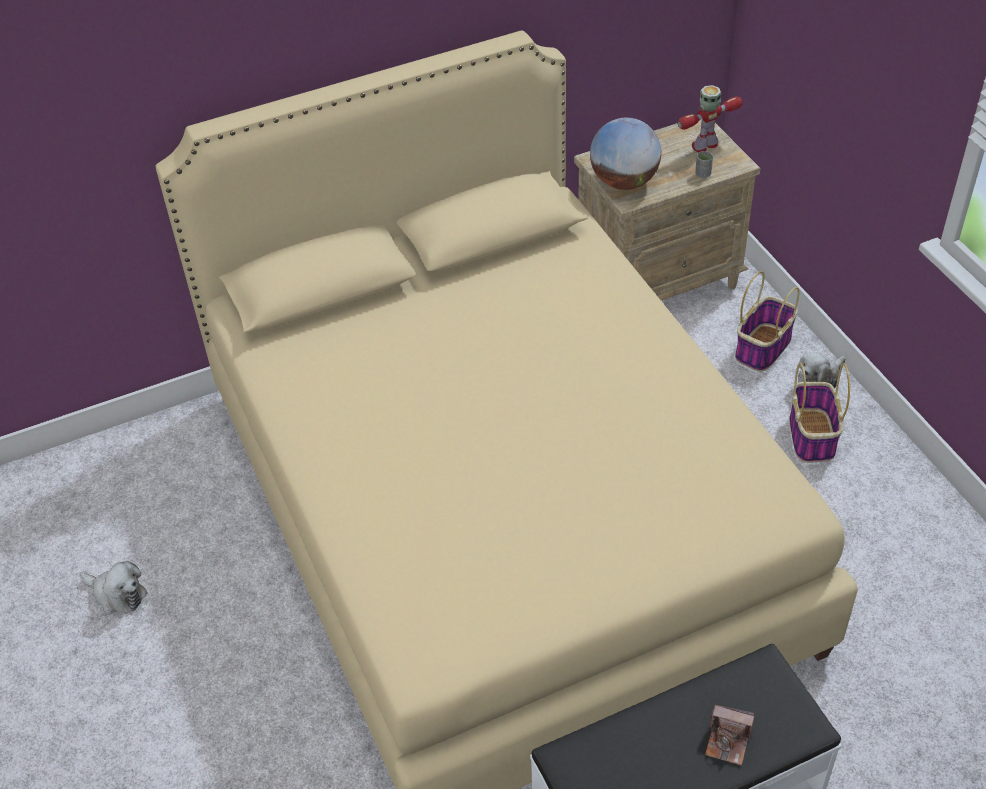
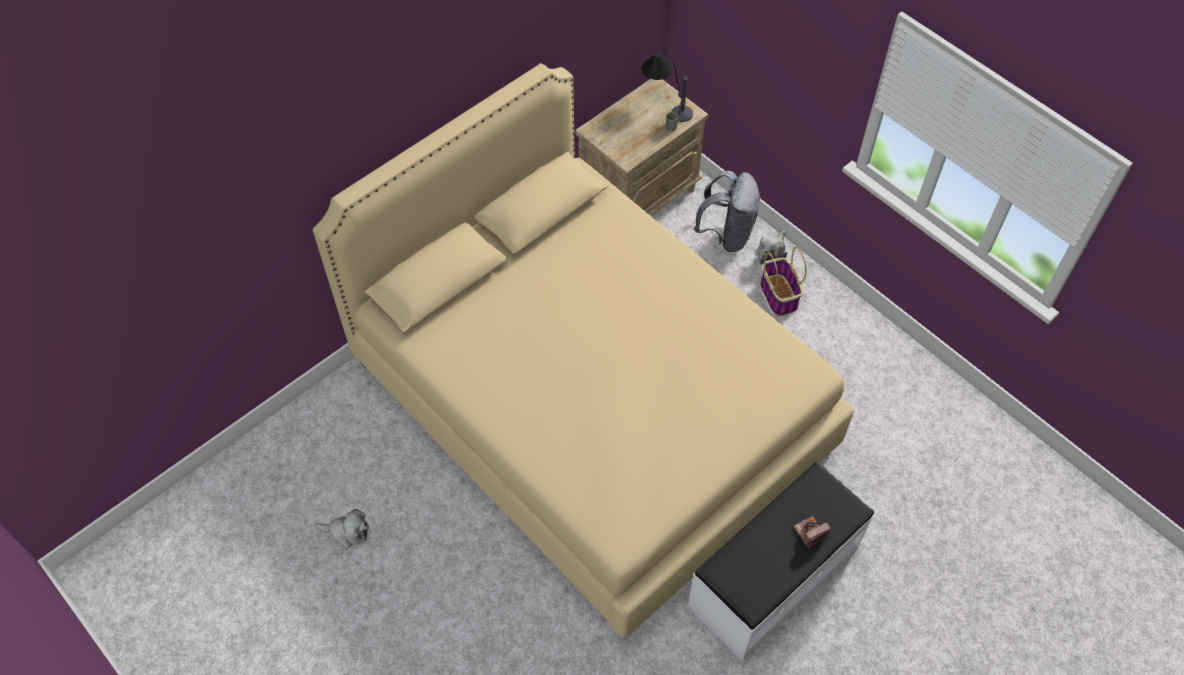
camera: 20 degrees left, 10 degrees up
globe [590,118,661,190] -> none
toy robot [678,85,743,152] -> table lamp [641,51,693,122]
camera [705,705,755,765] -> camera turned 150 degrees clockwise [794,516,831,549]
basket [735,271,800,372] -> grey backpack [694,170,761,252]

